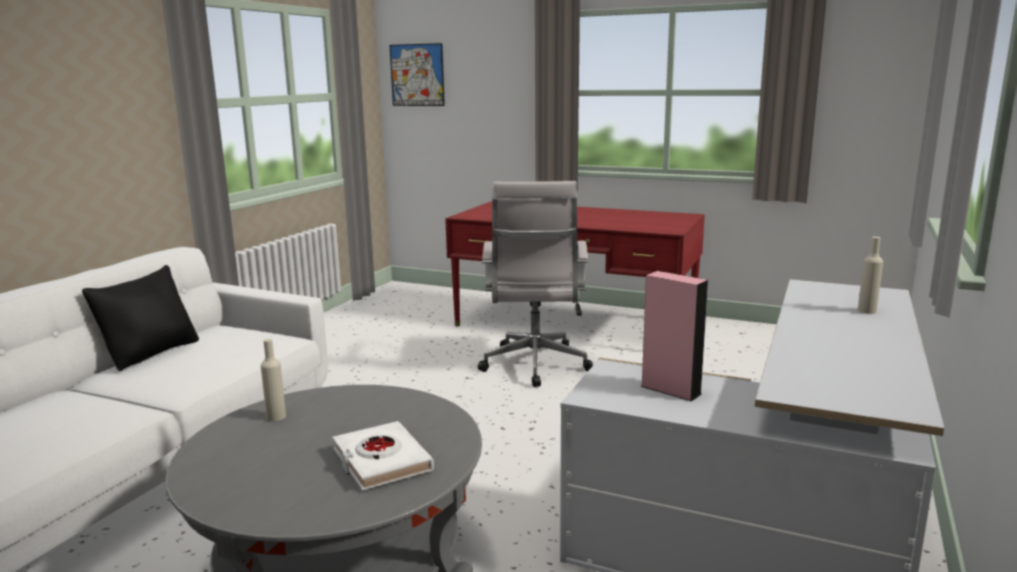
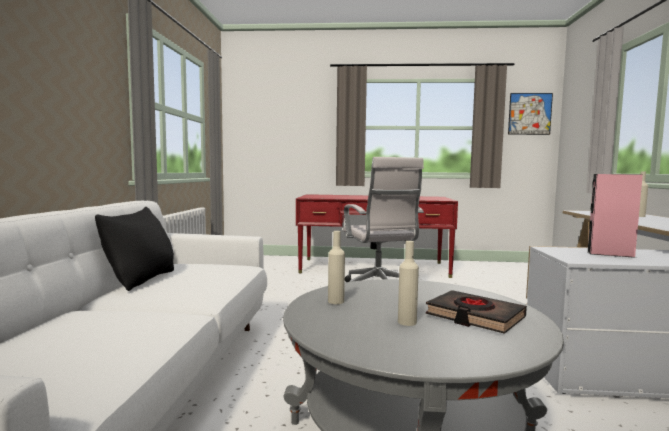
camera: 20 degrees left, 10 degrees down
white book [332,421,434,490] -> black book [426,290,527,334]
picture [390,43,445,106] -> picture moved to [508,93,553,135]
none -> beige bottle [398,241,419,326]

